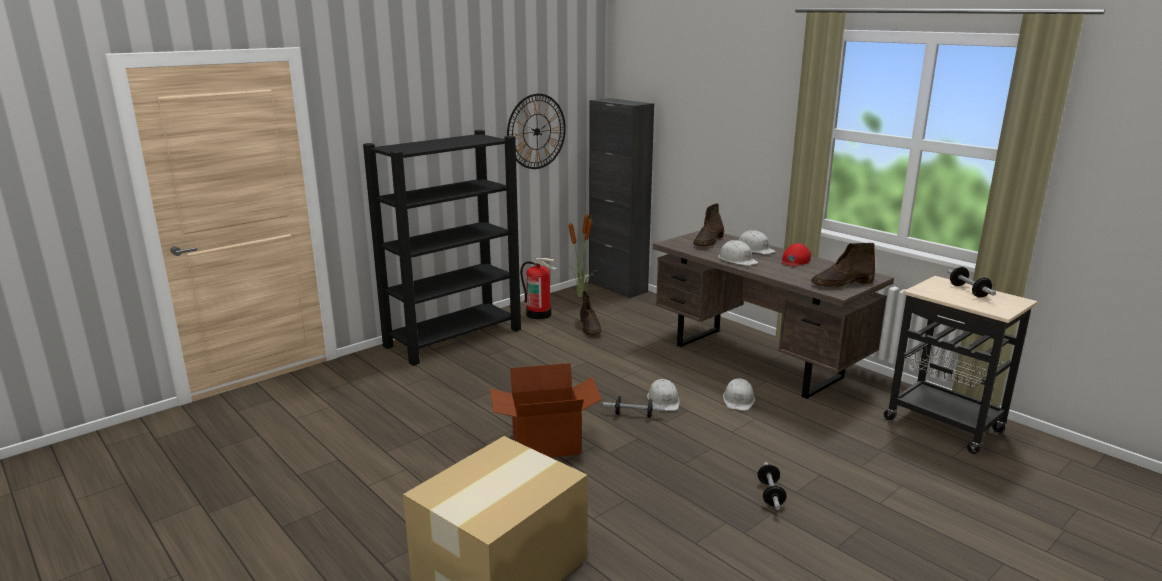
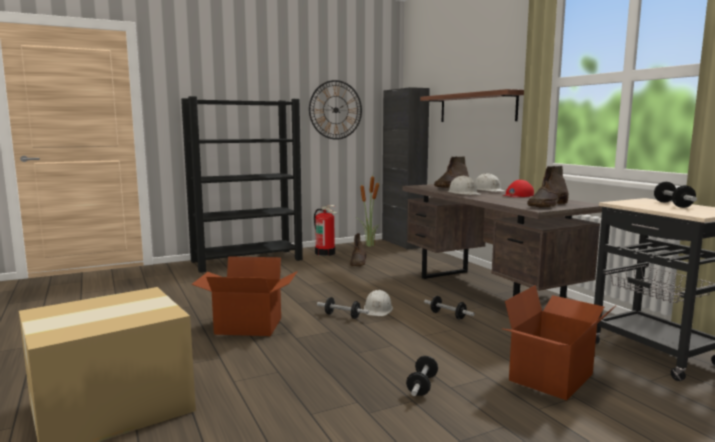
camera: 15 degrees right, 10 degrees down
white hard hat [723,378,755,411] -> dumbbell [424,296,474,320]
brown boot [811,243,875,287] -> brown boot turned 45 degrees counterclockwise [527,166,569,207]
none -> shelf [420,89,524,122]
none -> cardboard box [501,285,615,401]

